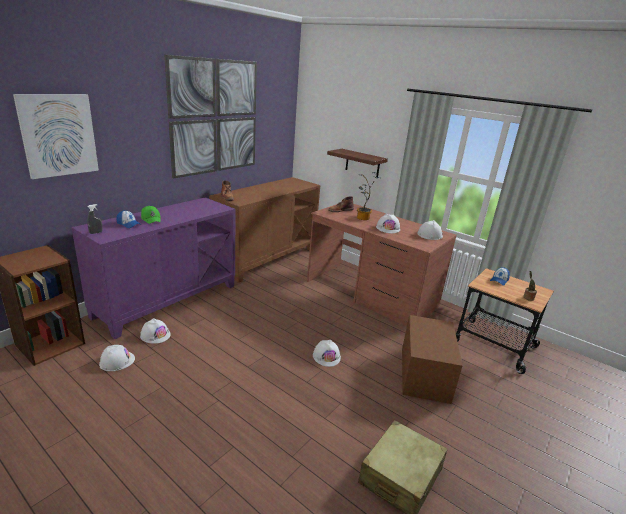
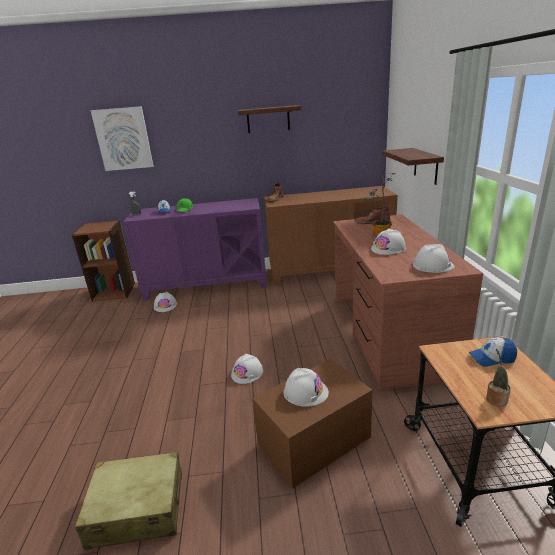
camera: 50 degrees right, 0 degrees up
white hard hat [99,345,135,371] -> white hard hat moved to [283,368,329,407]
picture [164,55,257,178] -> shelf [238,105,301,133]

